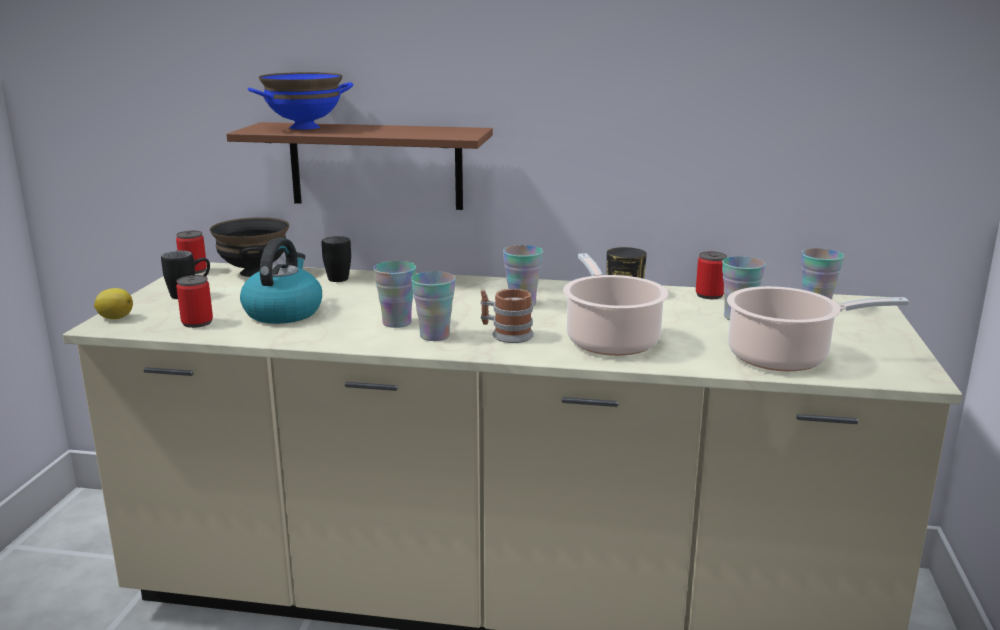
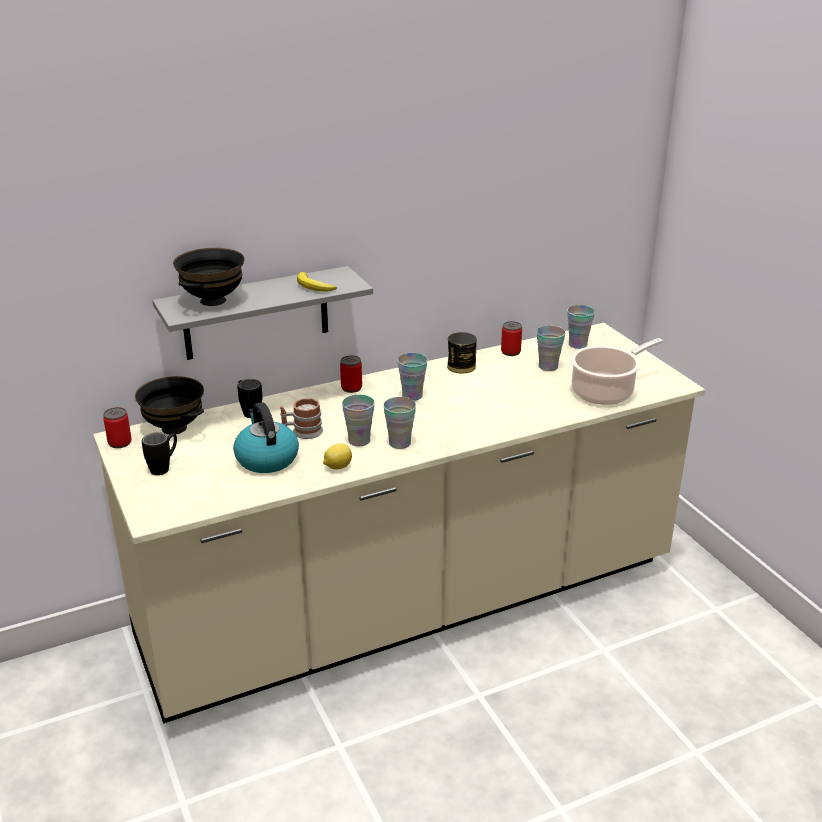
camera: 35 degrees left, 10 degrees up
lemon [94,288,133,319] -> lemon moved to [323,444,352,470]
can [176,275,213,328] -> can moved to [340,355,362,393]
brown shelf [226,122,493,210] -> grey shelf [152,266,373,360]
blue bowl [248,72,353,130] -> black bowl [173,248,244,306]
mug [481,289,534,343] -> mug moved to [280,398,323,439]
cooking pot [563,253,668,356] -> none
none -> banana [297,272,337,292]

